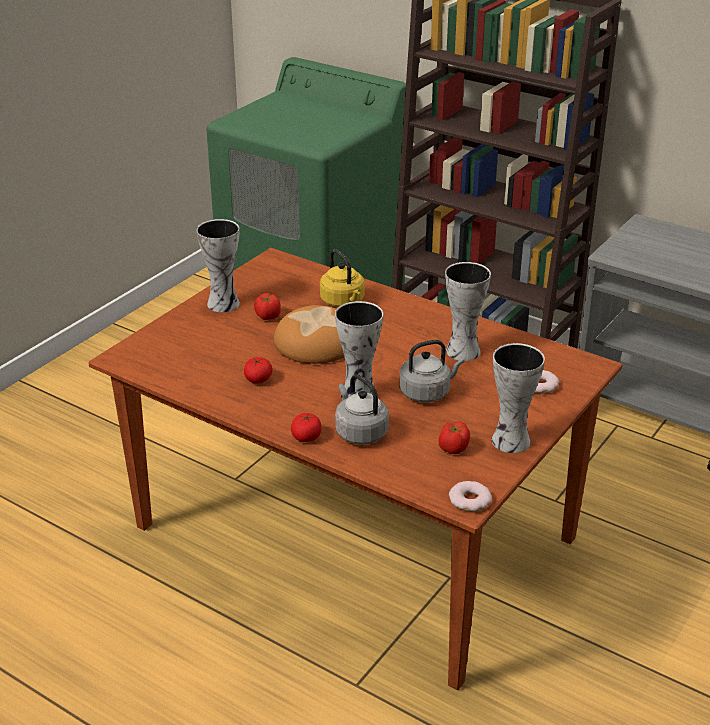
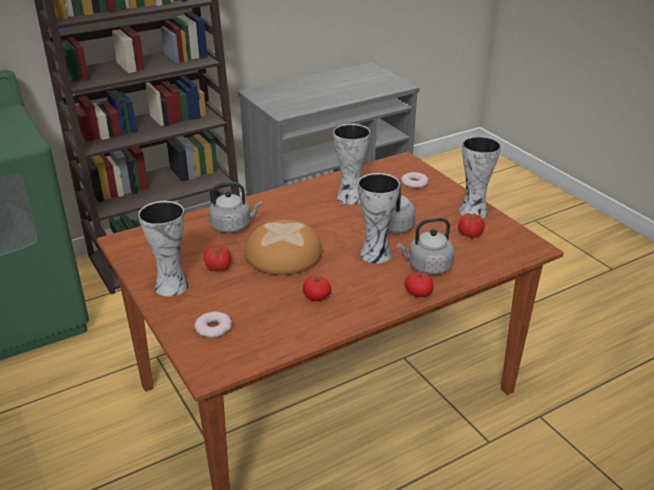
camera: 65 degrees left, 0 degrees up
yellow kettle [320,249,365,308] -> grey kettle [208,182,262,233]
donut [449,481,492,512] -> donut moved to [195,311,232,338]

